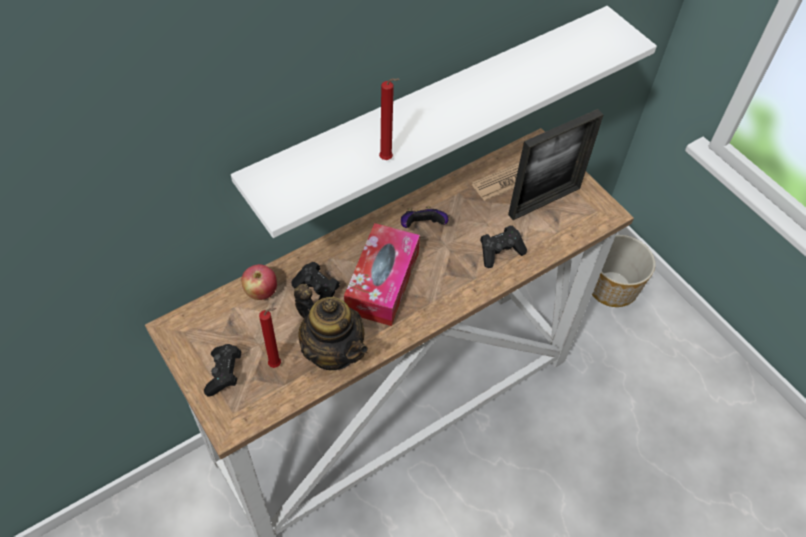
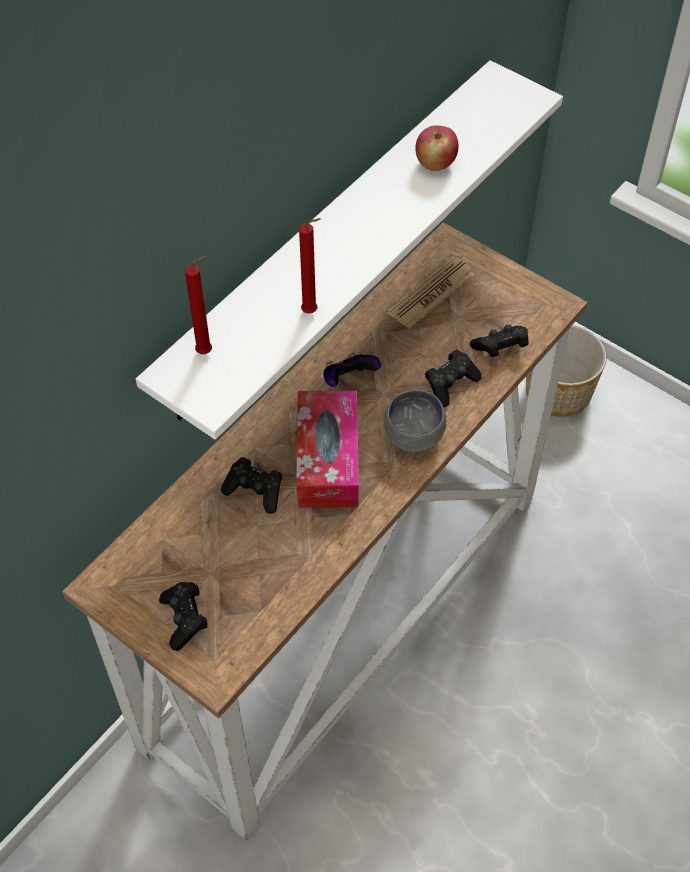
camera: 15 degrees left, 0 degrees up
apple [241,264,277,300] -> apple moved to [415,125,459,171]
red candle [259,308,281,368] -> red candle moved to [185,256,212,354]
teapot [294,284,368,370] -> none
picture frame [508,109,603,220] -> none
none -> grey bowl [384,390,446,452]
none -> black game controller [470,325,528,357]

